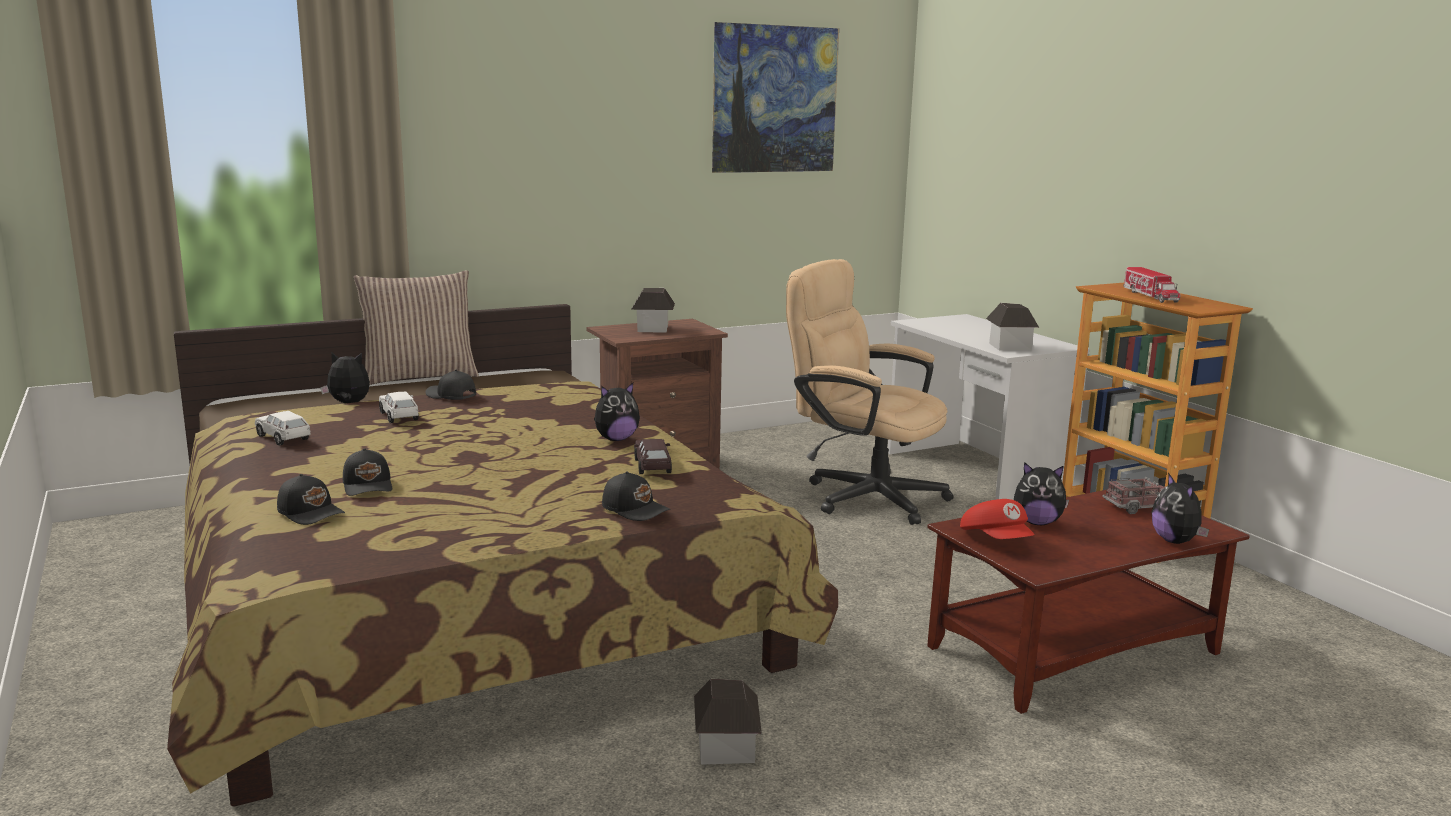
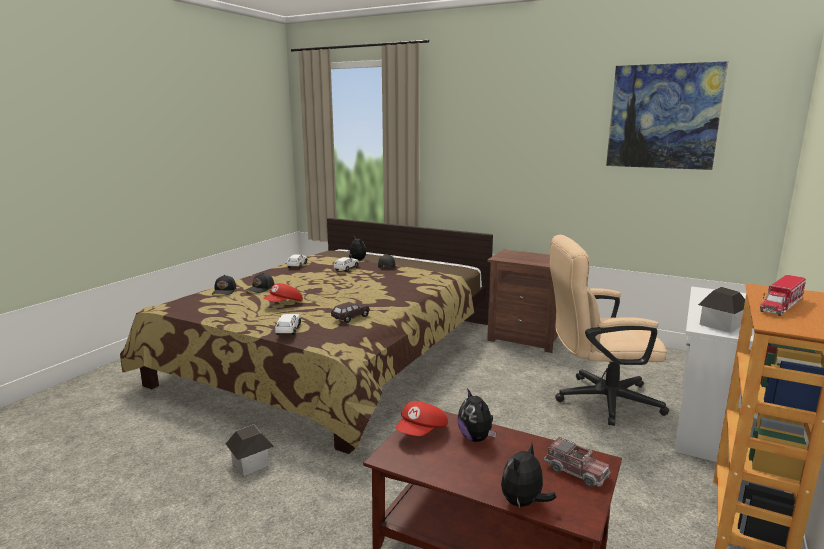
camera: 55 degrees right, 0 degrees up
pillow [354,270,479,385] -> none
plush toy [594,383,640,441] -> none
black cap [602,472,671,521] -> white toy car [275,314,301,335]
toy house [631,288,675,332] -> none
beige office chair [786,259,953,525] -> beige office chair turned 90 degrees counterclockwise [550,235,669,426]
none -> red cap [263,283,303,302]

